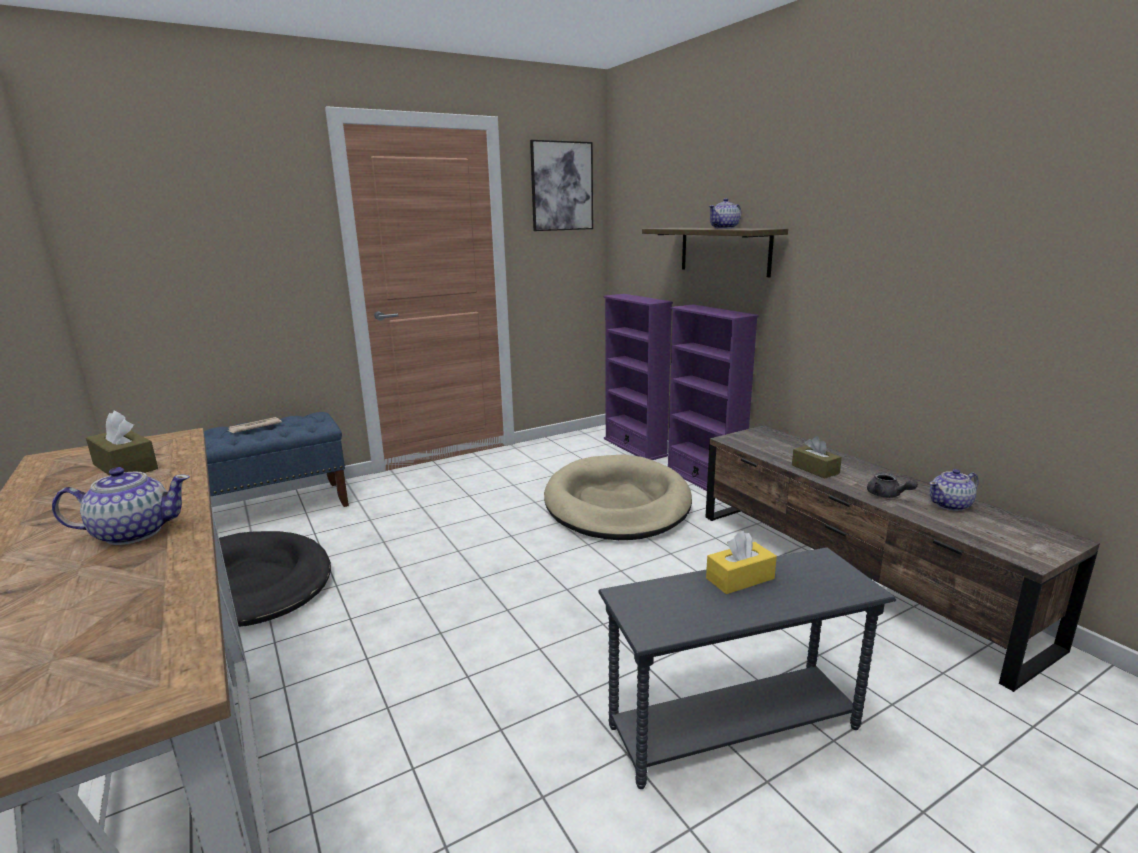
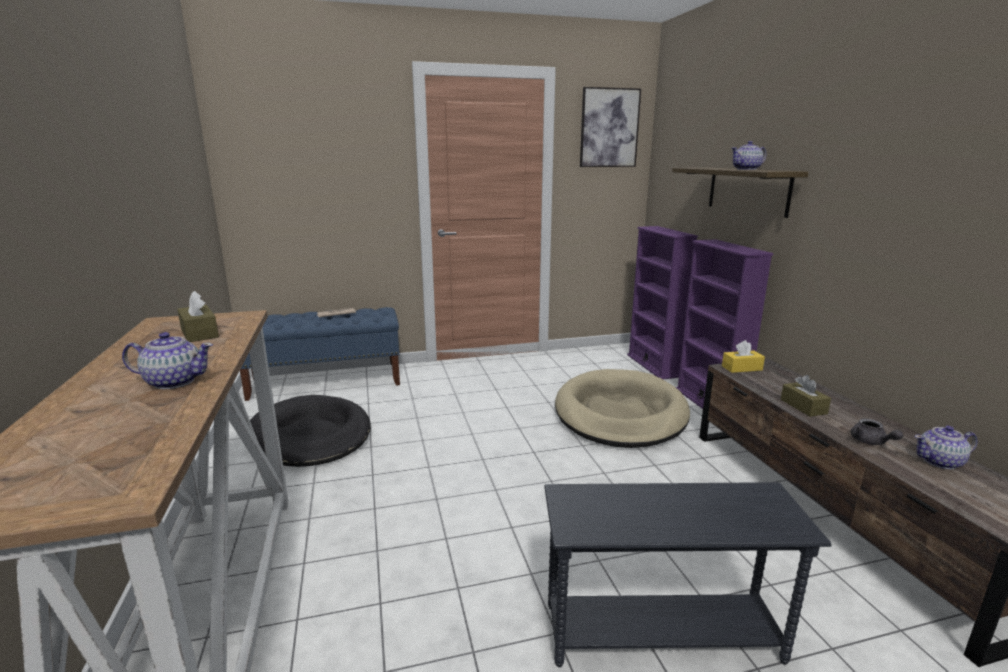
camera: 15 degrees right, 0 degrees up
yellow tissue box [706,531,777,594] -> yellow tissue box moved to [722,340,765,373]

